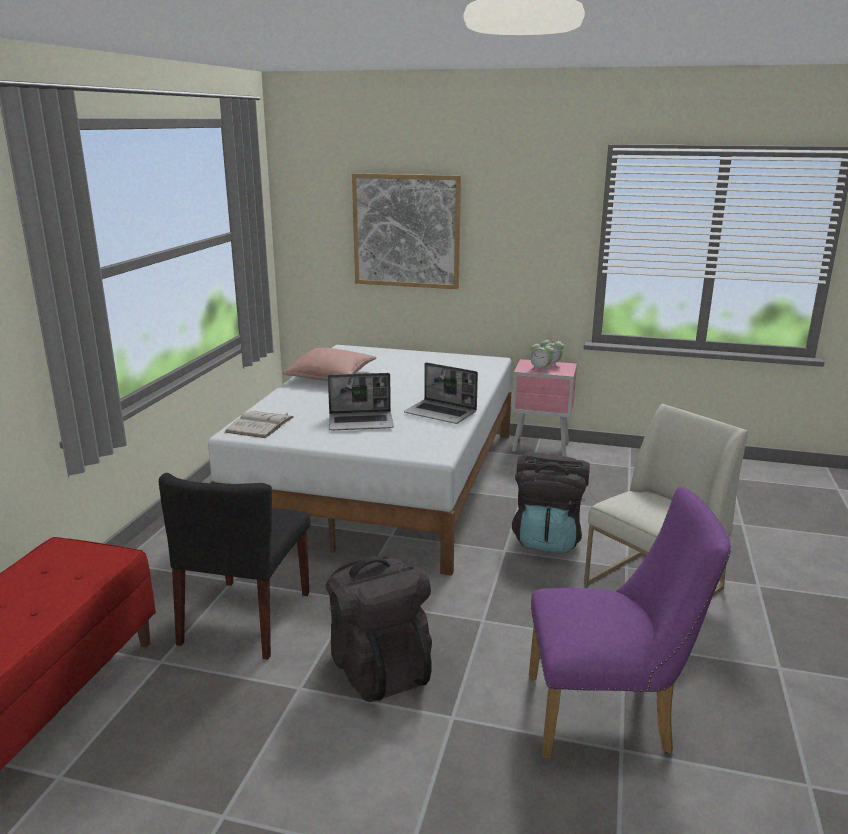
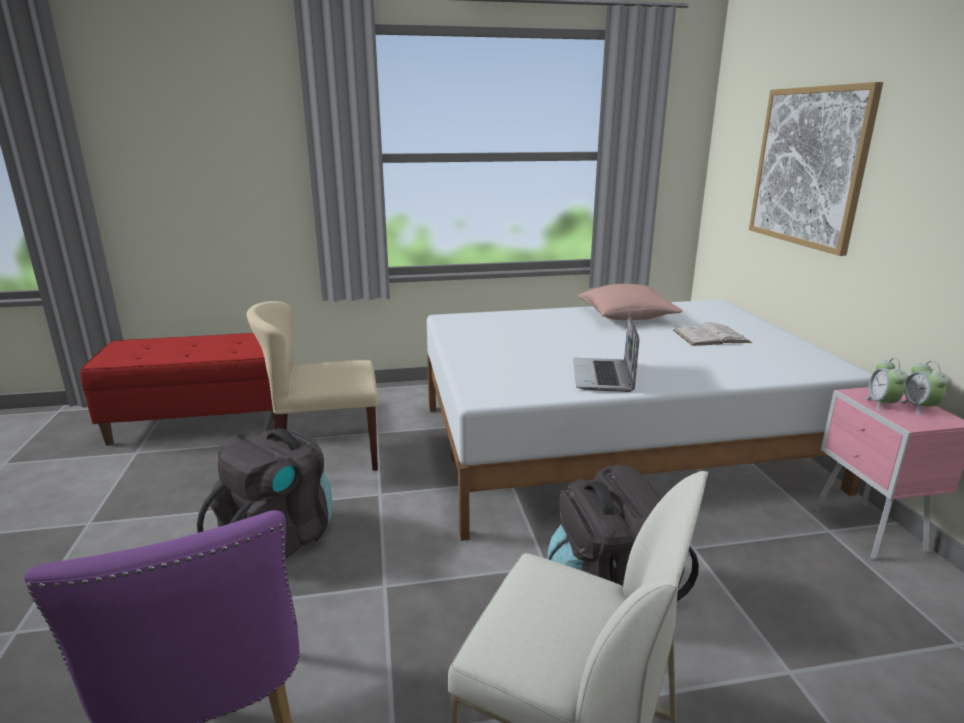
camera: 65 degrees right, 0 degrees up
black chair [159,473,311,660] -> beige chair [247,301,378,471]
white book [225,411,293,438] -> white book moved to [673,322,752,346]
laptop [328,373,394,430] -> none

